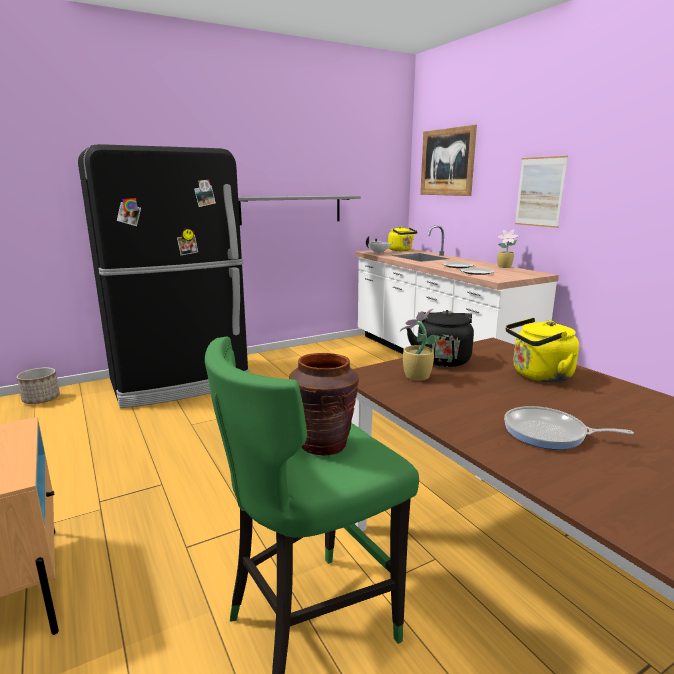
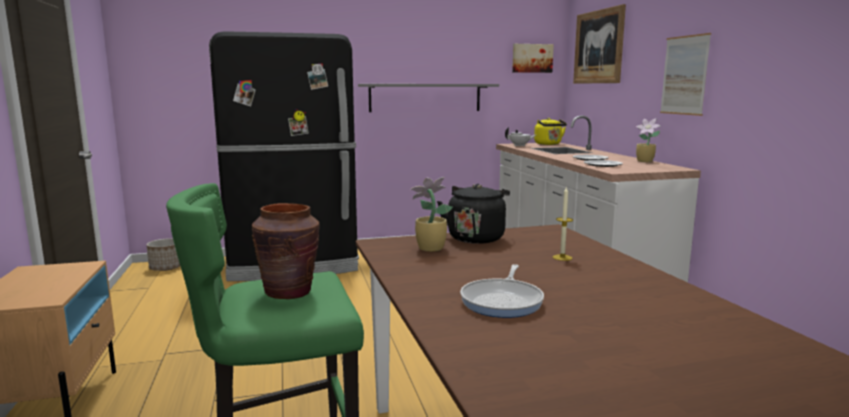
camera: 15 degrees right, 5 degrees down
frying pan [504,406,634,450] -> frying pan turned 105 degrees counterclockwise [460,264,544,318]
yellow kettle [505,318,579,382] -> candle [553,186,573,261]
none -> picture [512,44,554,73]

